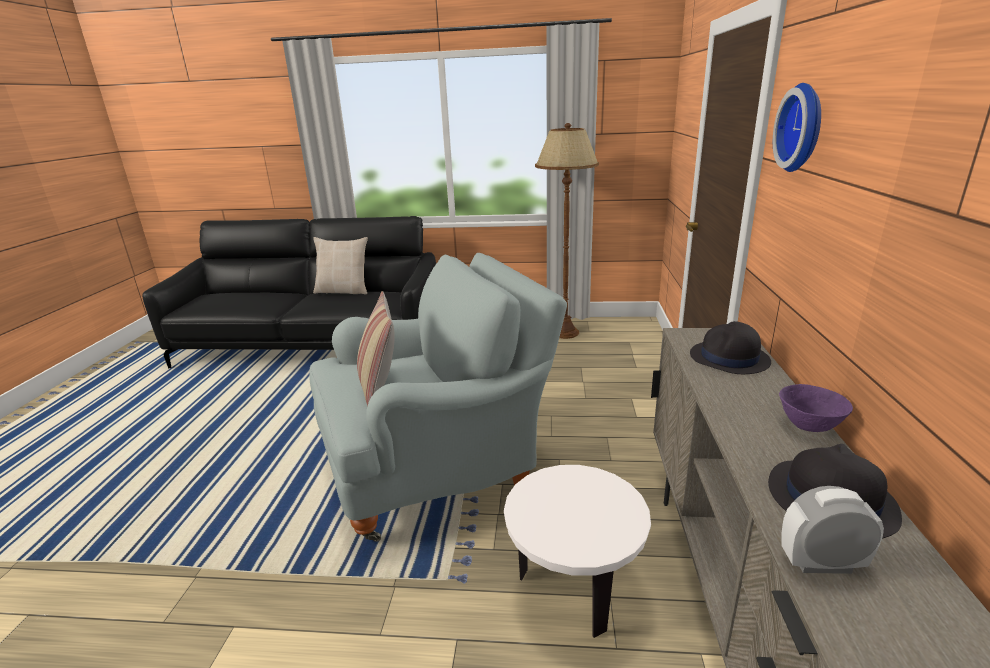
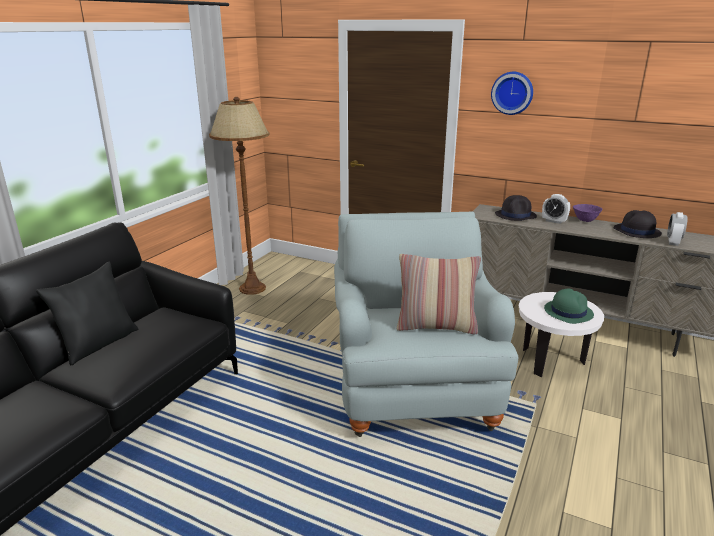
camera: 70 degrees left, 0 degrees up
beige pillow [313,237,368,294] -> black pillow [36,262,138,365]
none -> alarm clock [542,194,570,224]
none -> green hat [544,289,594,324]

